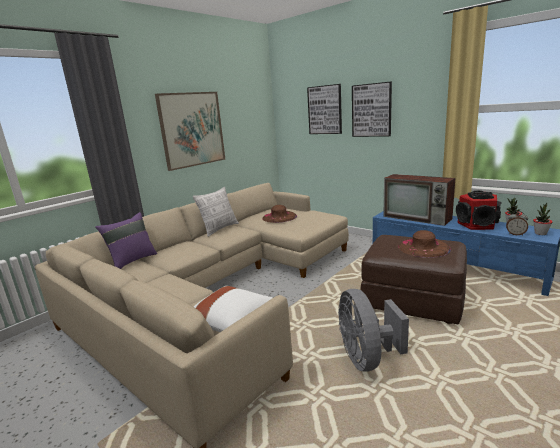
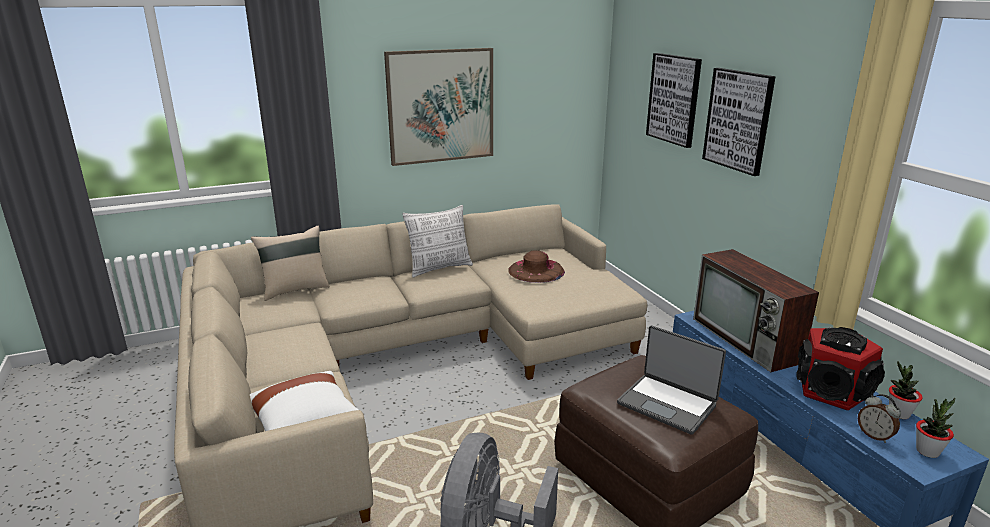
camera: 25 degrees right, 5 degrees up
purple pillow [95,212,157,269] -> beige pillow [251,226,330,301]
brown hat [398,230,451,258] -> laptop [617,325,726,435]

